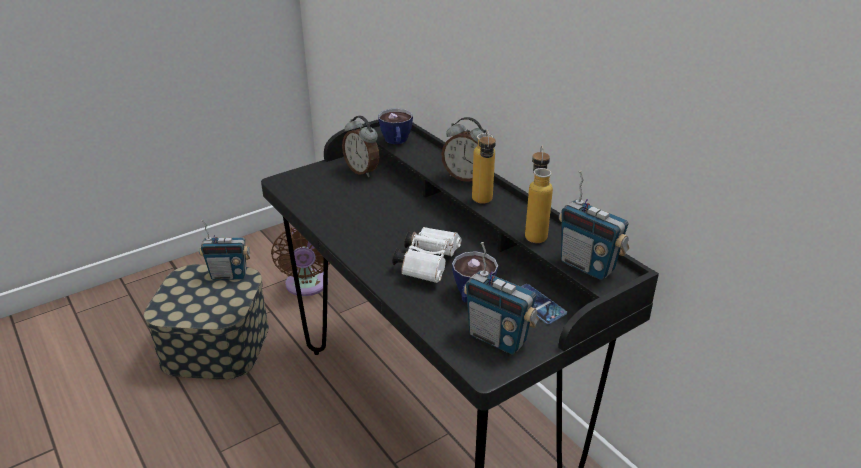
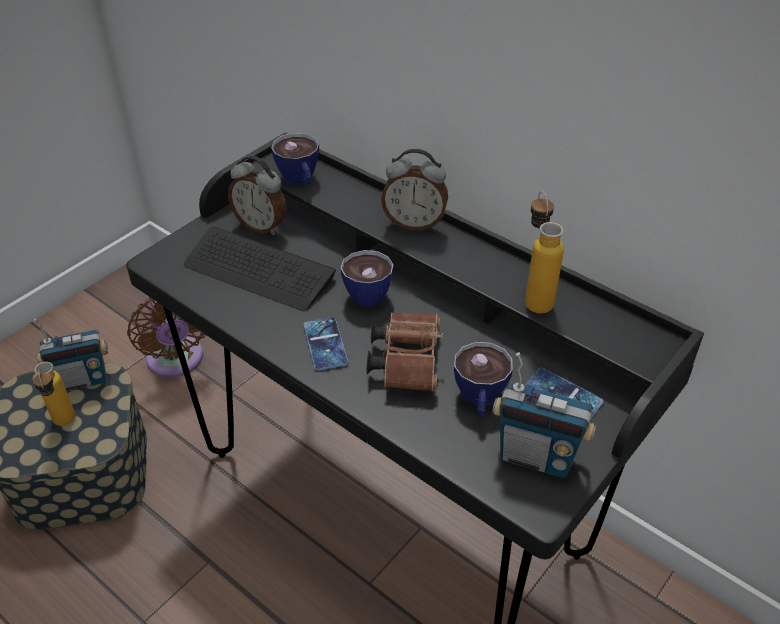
camera: 15 degrees left, 10 degrees up
white binoculars [392,227,461,283] -> brown binoculars [367,312,443,392]
bottle [472,130,496,204] -> bottle moved to [33,362,75,426]
radio [559,171,629,280] -> none
none -> keyboard [184,227,336,311]
none -> phone [303,317,348,370]
none -> cup [340,249,394,307]

